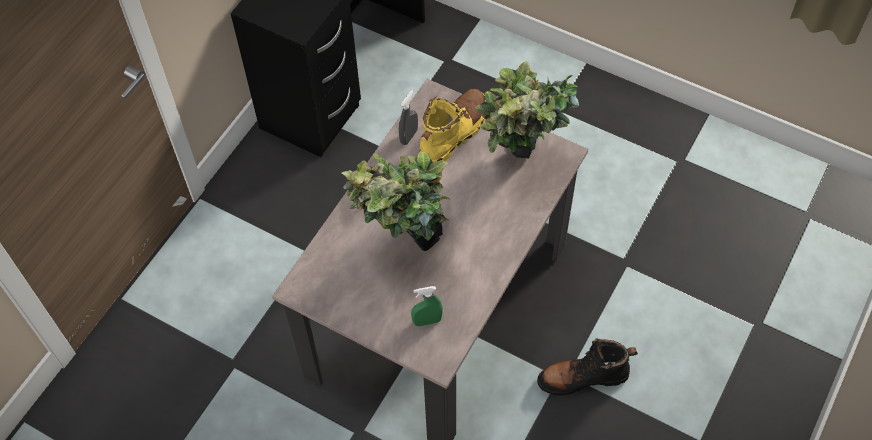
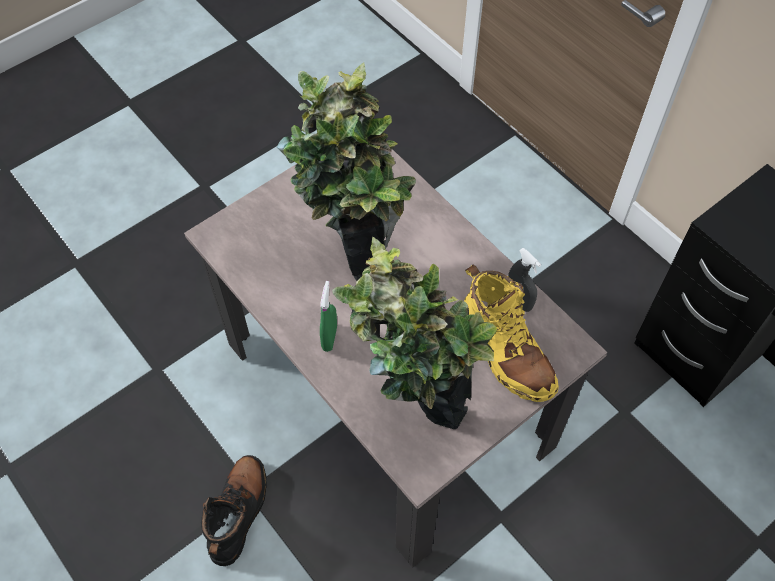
camera: 110 degrees right, 0 degrees up
green spray bottle [411,286,443,326] -> green spray bottle moved to [320,281,337,352]

